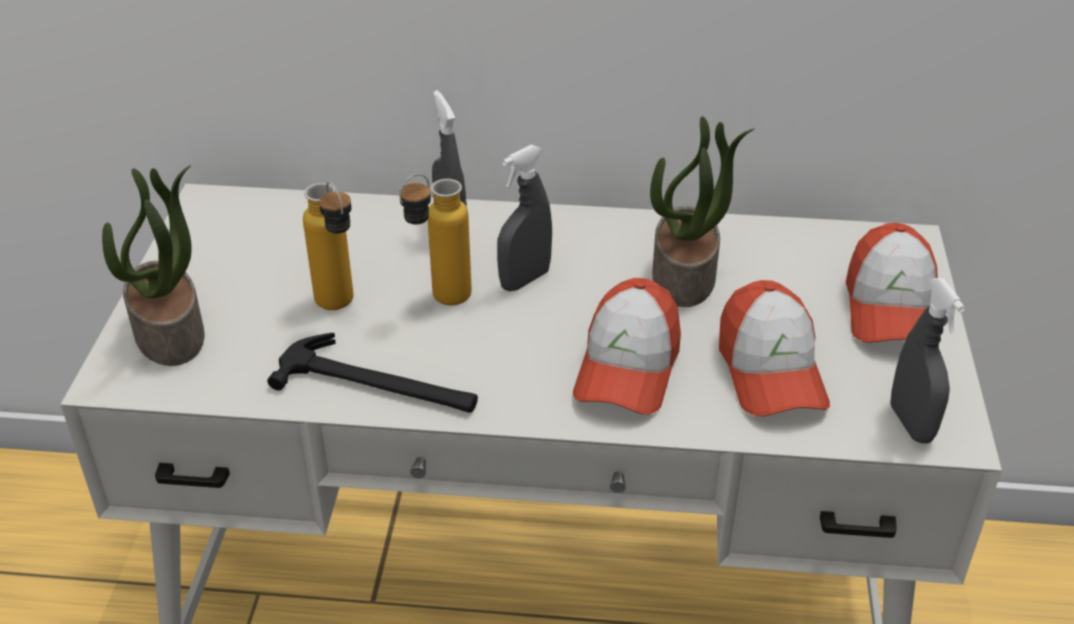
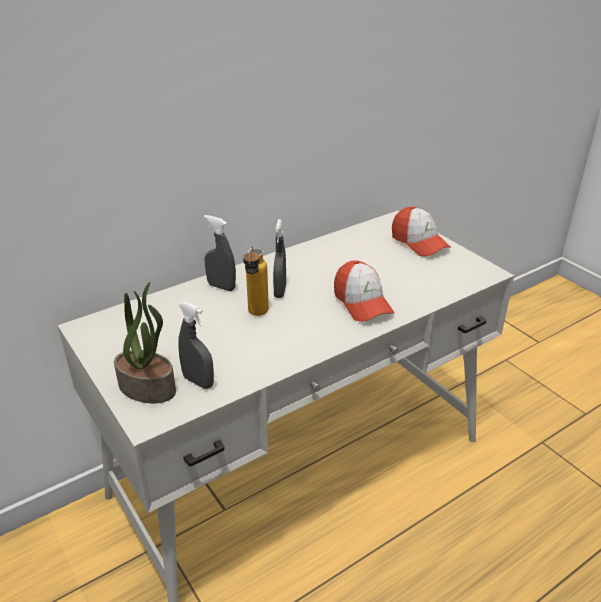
camera: 40 degrees left, 5 degrees down
hammer [267,333,478,413] -> none
bottle [303,182,353,310] -> none
potted plant [650,116,754,307] -> none
cap [719,280,830,416] -> none
grey spray bottle [890,278,965,444] -> grey spray bottle moved to [178,301,214,389]

